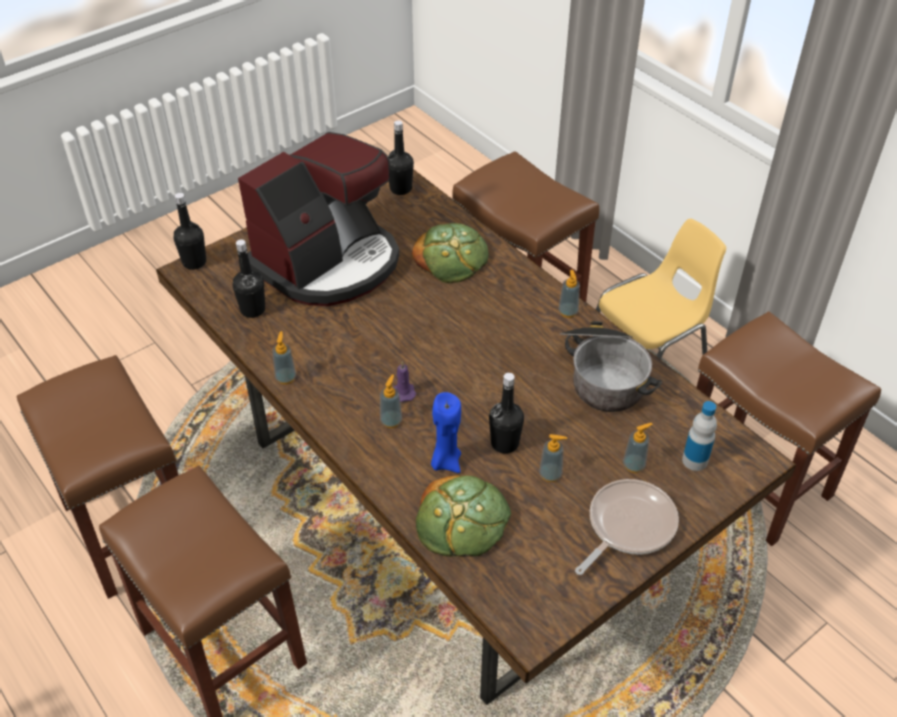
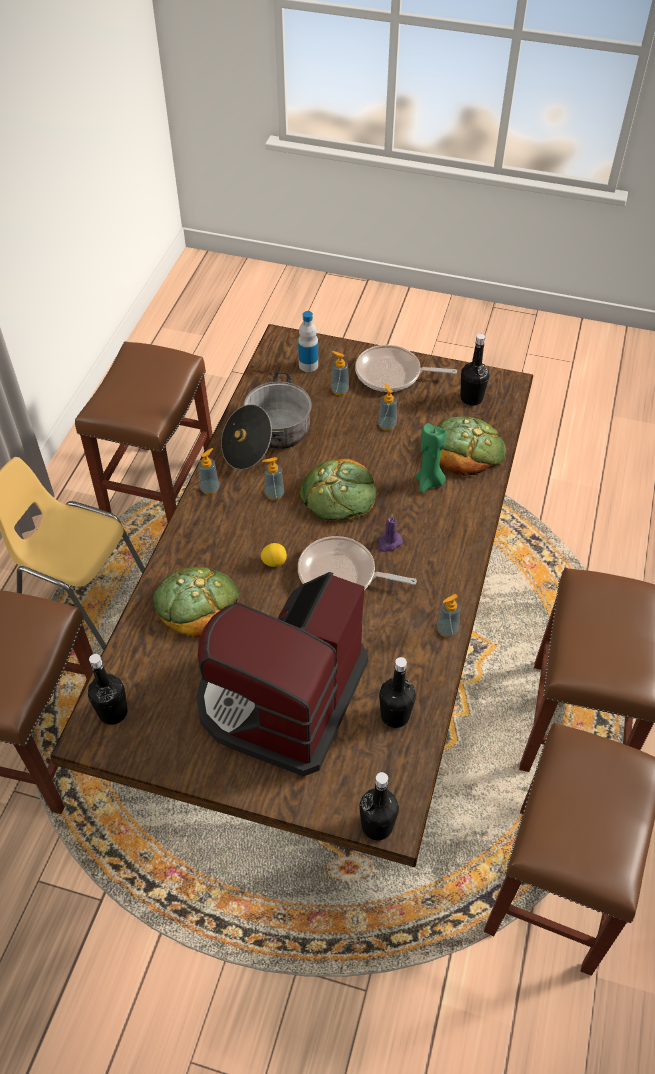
camera: 125 degrees left, 5 degrees up
coffee machine [238,132,399,306] -> coffee machine turned 75 degrees counterclockwise [196,572,368,776]
soap dispenser [380,374,402,428] -> soap dispenser moved to [262,457,284,500]
blue candle [431,392,461,473] -> green candle [416,423,447,493]
black bottle [489,373,524,454] -> black bottle moved to [460,334,489,406]
none -> lemon [261,543,287,567]
none -> frying pan [298,536,417,590]
none -> bread [299,458,377,521]

